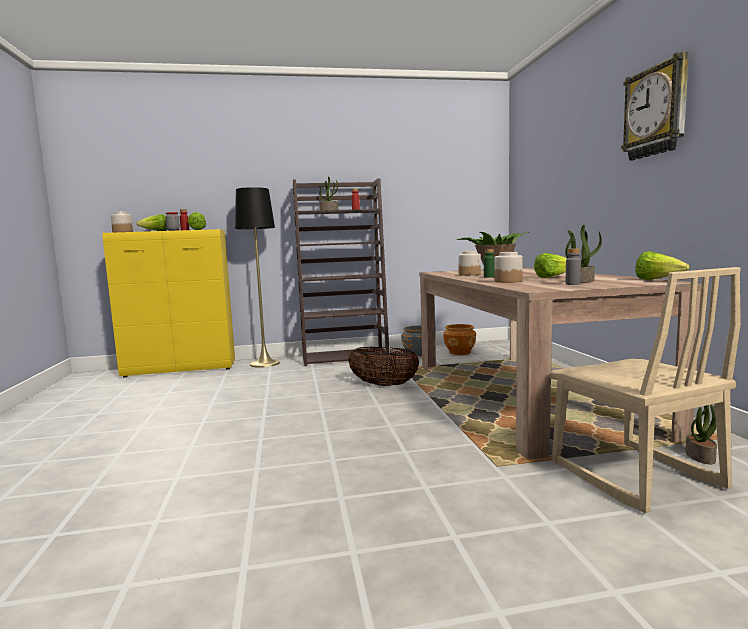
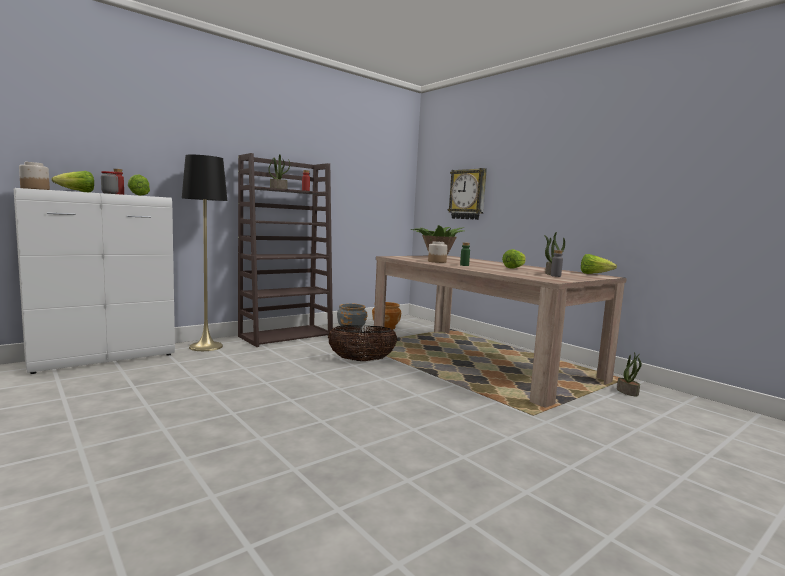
camera: 30 degrees left, 0 degrees up
yellow cabinet [102,229,235,378] -> white cabinet [14,188,175,374]
jar [494,252,523,283] -> none
beige chair [549,267,741,513] -> none
wall clock [621,51,689,161] -> wall clock moved to [448,168,487,220]

